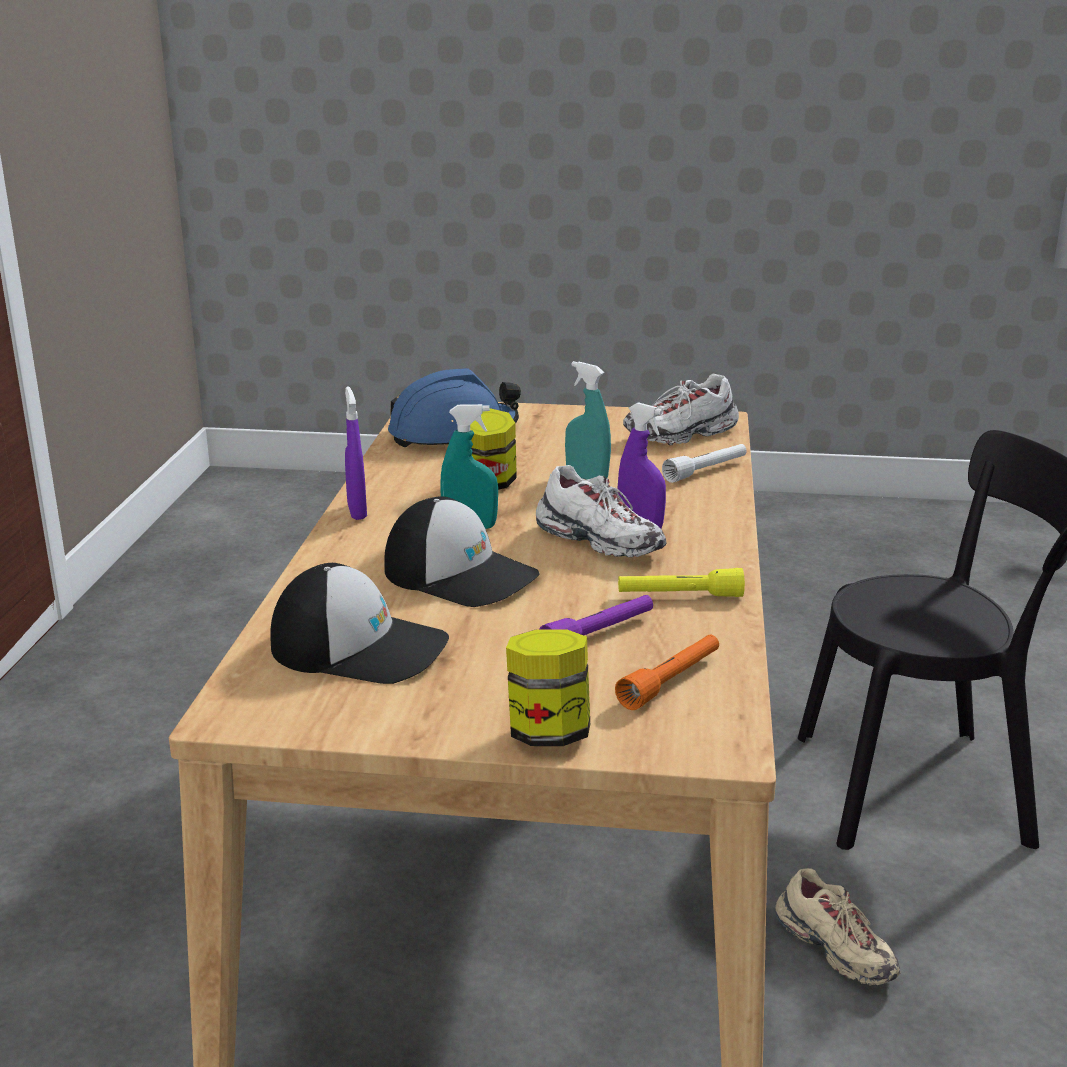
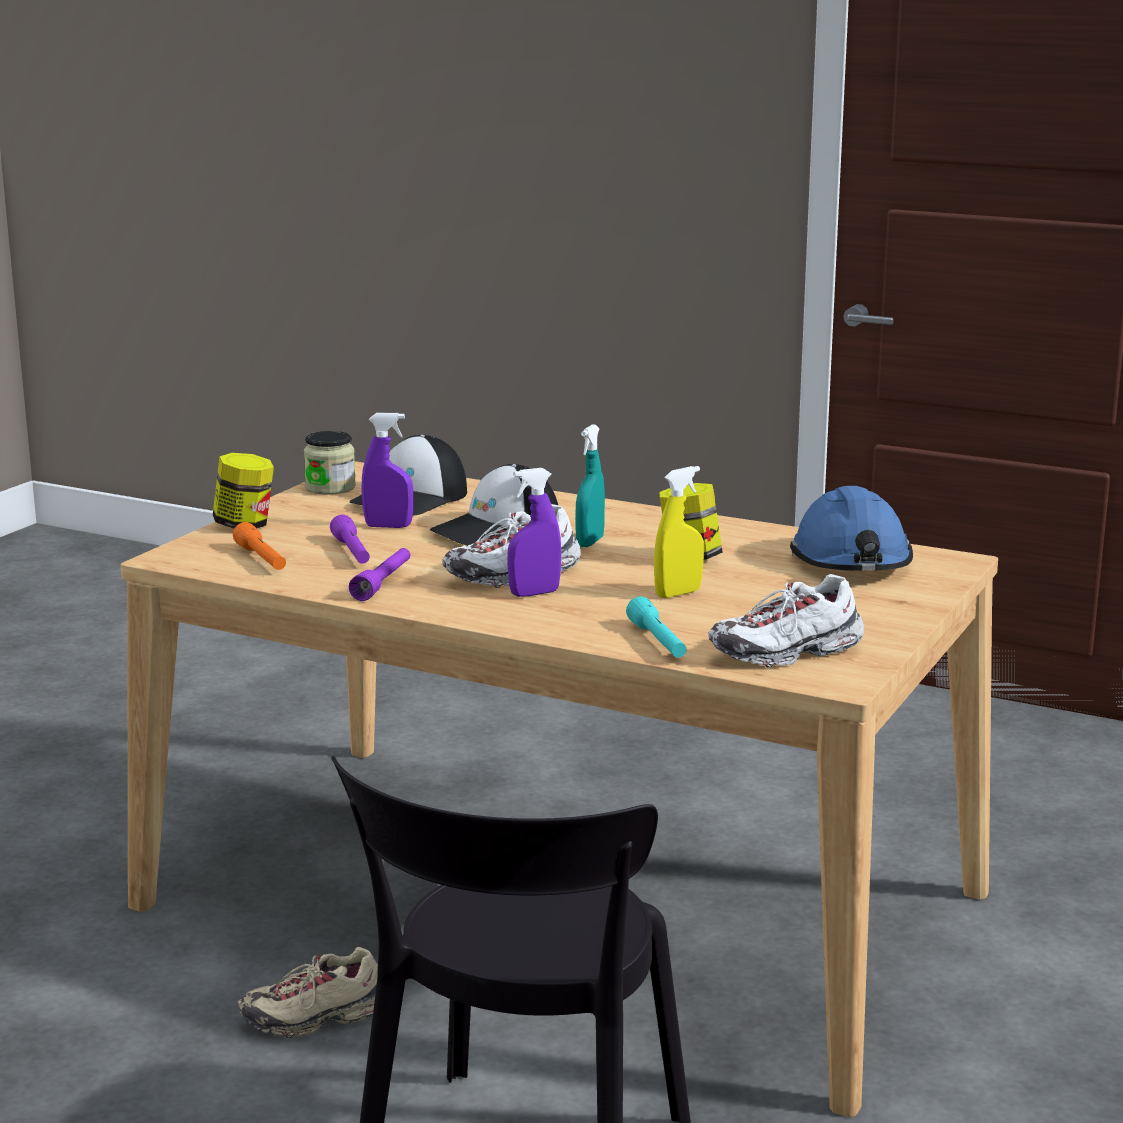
camera: 110 degrees right, 5 degrees down
purple spray bottle [345,386,367,520] -> purple spray bottle moved to [362,413,413,528]
turquoise spray bottle [565,361,611,480] -> yellow spray bottle [654,466,704,598]
yellow flashlight [618,568,745,597] -> purple flashlight [349,548,410,601]
white shoe [623,374,739,446] -> white shoe turned 105 degrees counterclockwise [708,574,864,668]
white flashlight [662,444,747,483] -> turquoise flashlight [626,597,687,658]
none -> jar [304,431,356,495]

